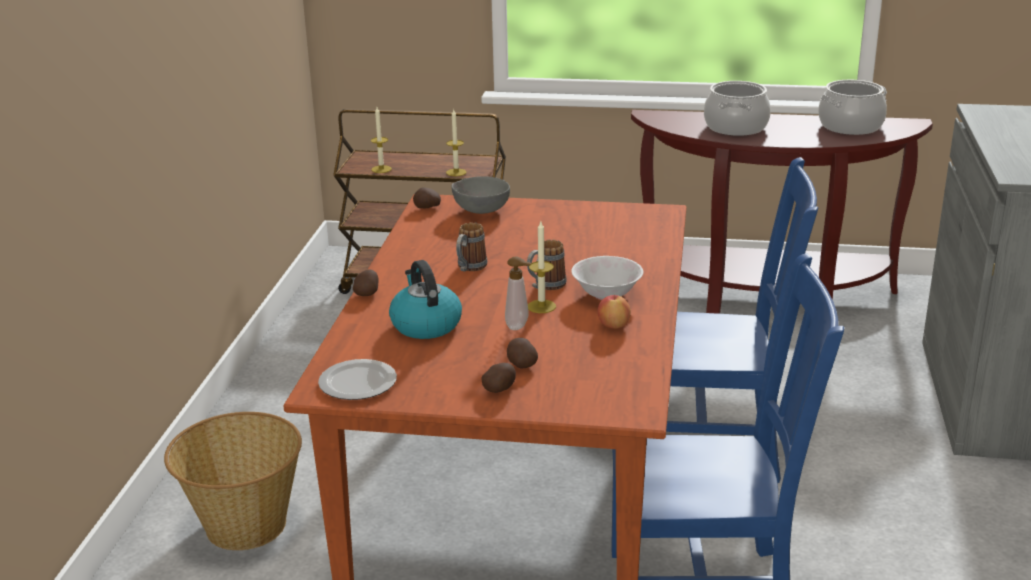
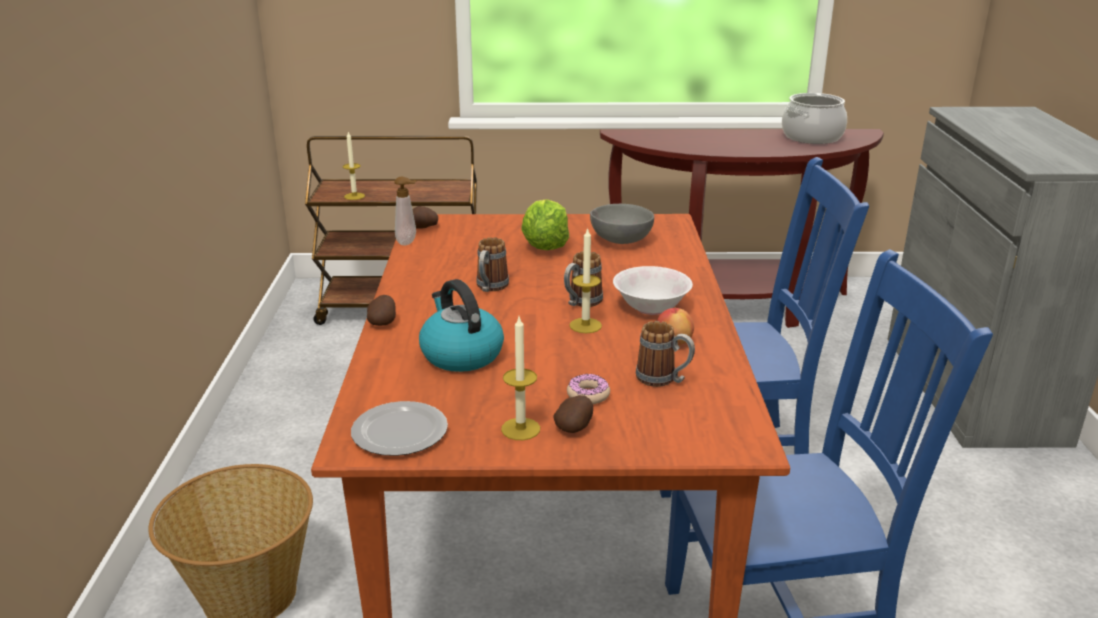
camera: 10 degrees left, 0 degrees up
candle [446,109,467,176] -> candle moved to [501,317,540,440]
grey bowl [452,176,510,214] -> grey bowl moved to [590,204,654,244]
soap dispenser [505,257,531,330] -> soap dispenser moved to [394,177,416,246]
potato [507,338,538,369] -> donut [567,373,610,404]
cooking pot [704,81,771,136] -> none
none -> lettuce [521,199,569,250]
none -> mug [636,321,695,387]

